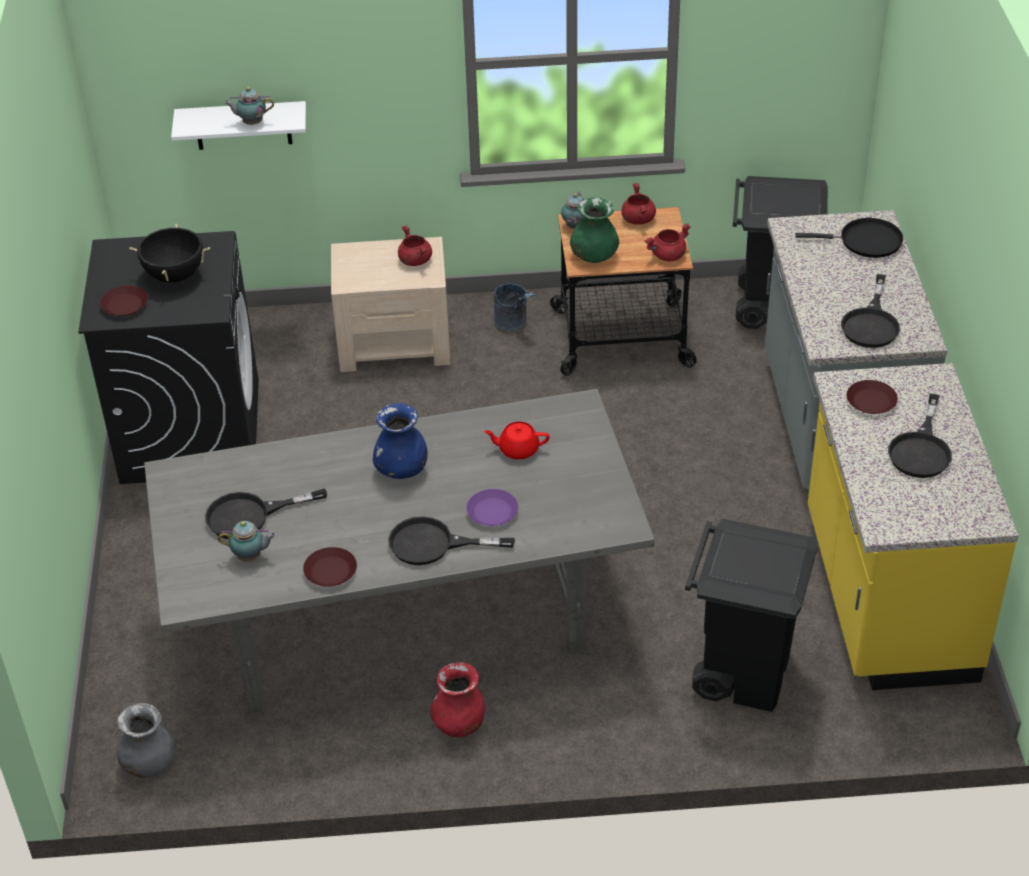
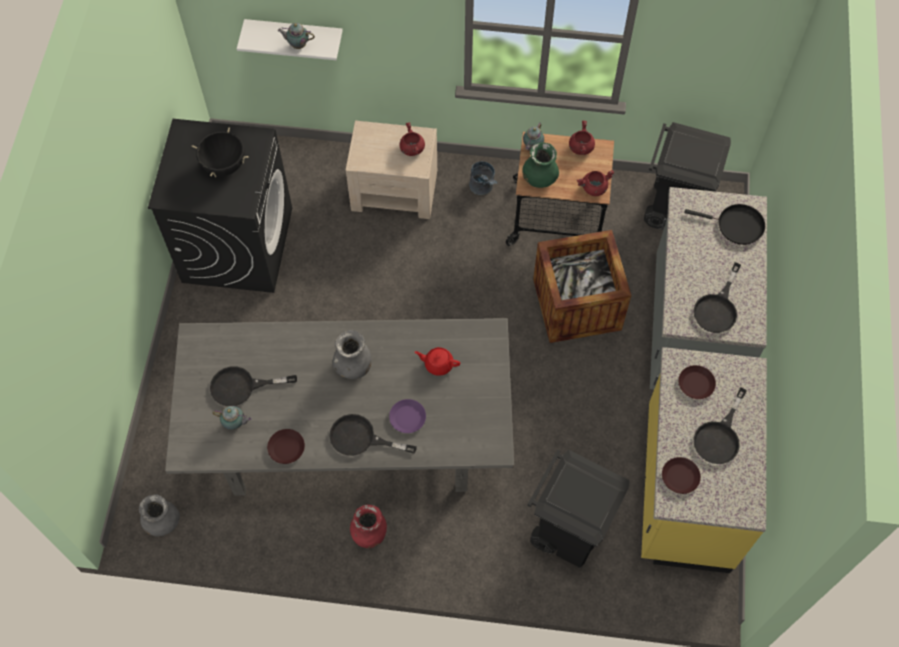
camera: 10 degrees right, 20 degrees up
brown plate [100,286,148,316] -> brown plate moved to [662,457,701,494]
blue vase [373,403,428,479] -> grey vase [332,330,372,379]
none -> crate [533,230,632,343]

